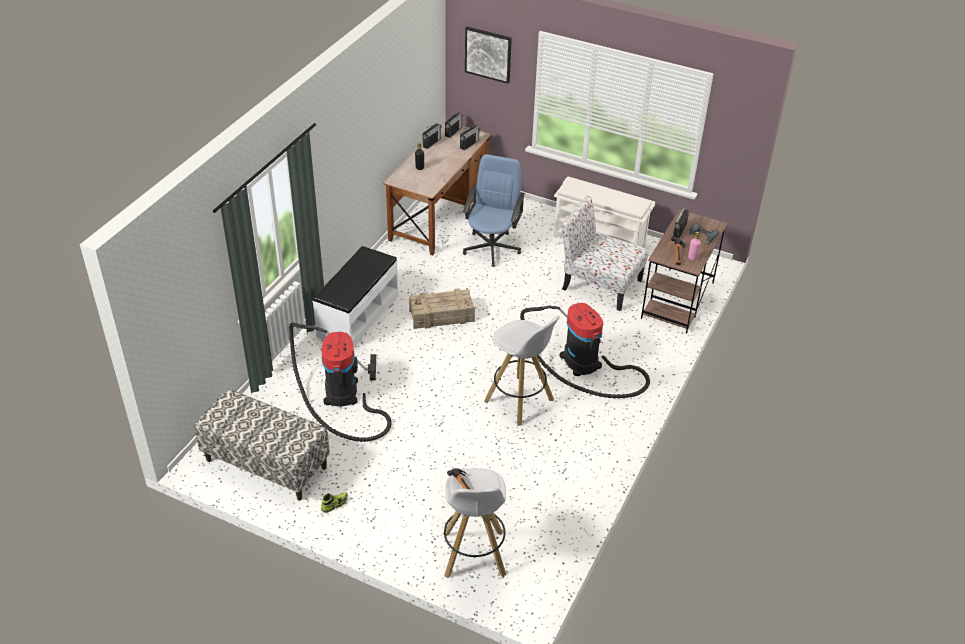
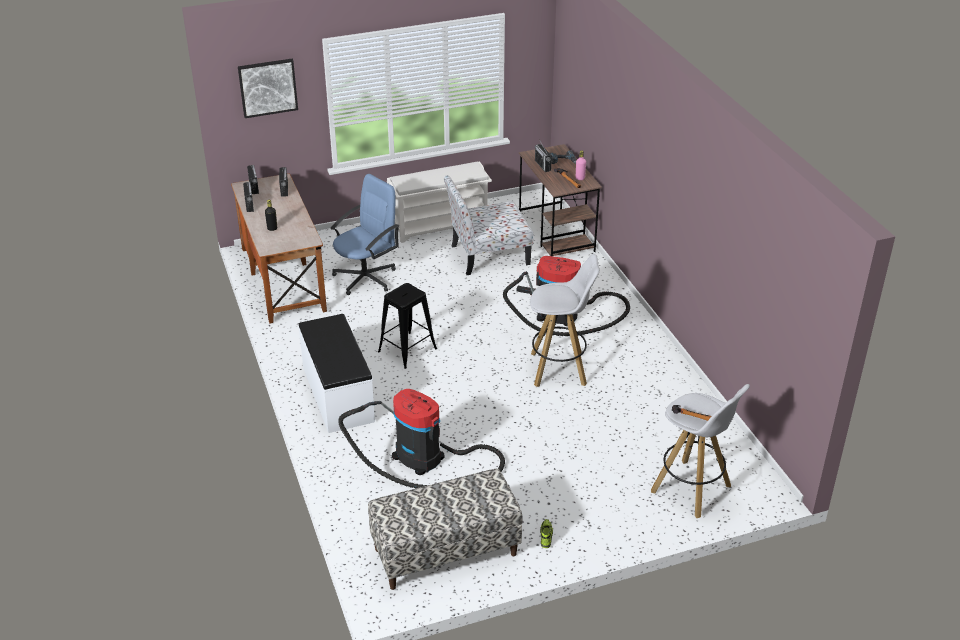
camera: 45 degrees left, 5 degrees down
crate [409,288,475,329] -> black stool [378,283,437,369]
blue office chair [463,154,525,267] -> blue office chair turned 75 degrees clockwise [331,174,399,295]

